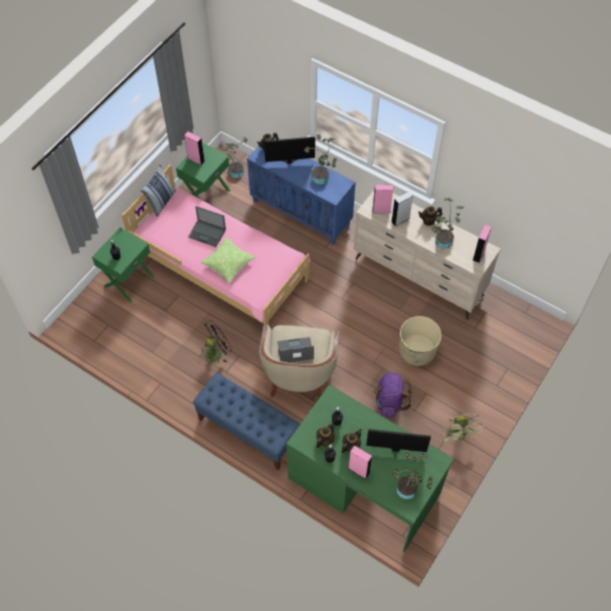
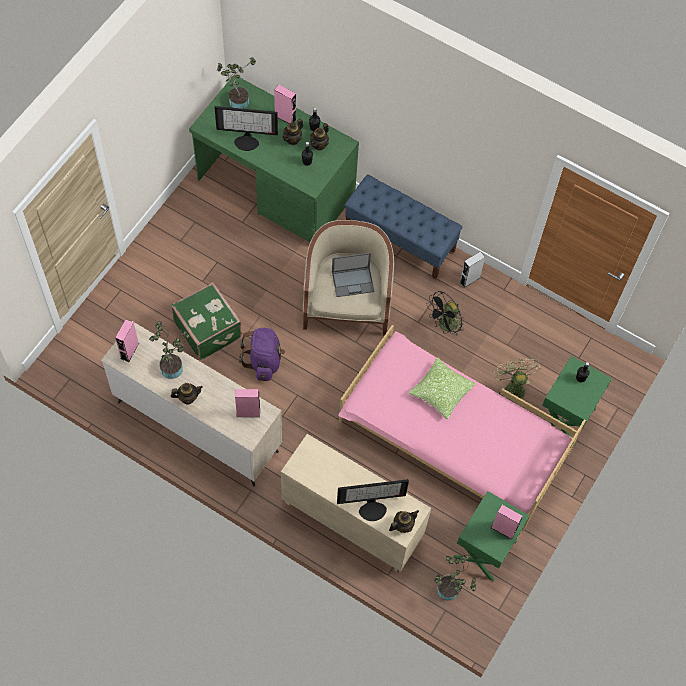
camera: 175 degrees right, 5 degrees up
pillow [141,164,176,217] -> none
laptop [188,206,226,247] -> none
blue cabinet [247,146,355,245] -> beige cabinet [281,434,431,573]
potted plant [304,134,337,185] -> none
purple backpack [373,373,412,418] -> purple backpack moved to [239,328,285,381]
grey speaker [391,191,413,227] -> grey speaker moved to [460,251,485,288]
beige planter [399,316,442,366] -> green suitcase [171,282,242,360]
green fan [443,414,484,443] -> green fan moved to [494,358,541,401]

